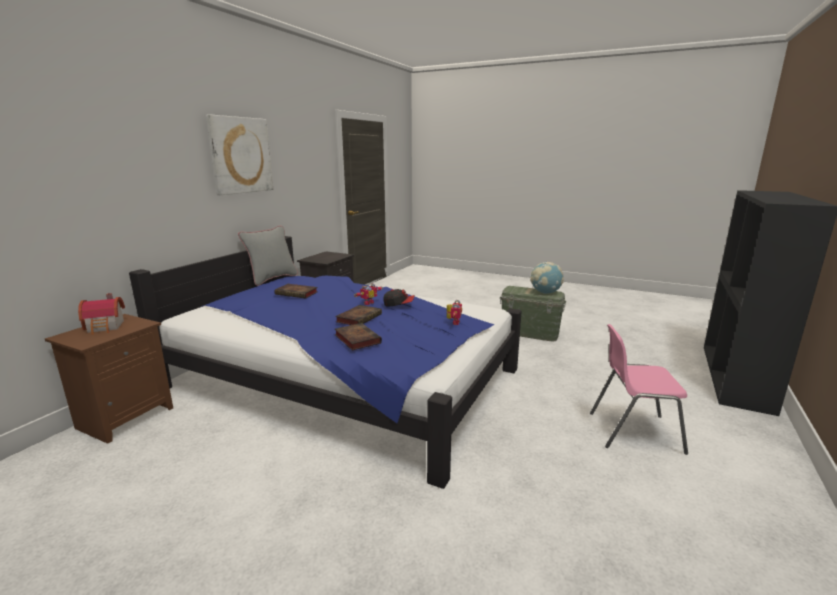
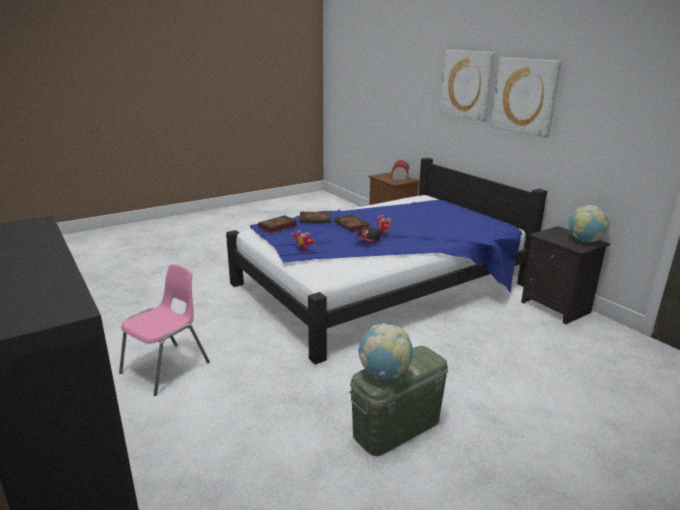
camera: 120 degrees right, 5 degrees up
grey pillow [238,226,298,286] -> none
book [274,284,318,298] -> book moved to [258,215,297,233]
none -> picture [439,50,495,121]
none -> globe [568,205,610,243]

